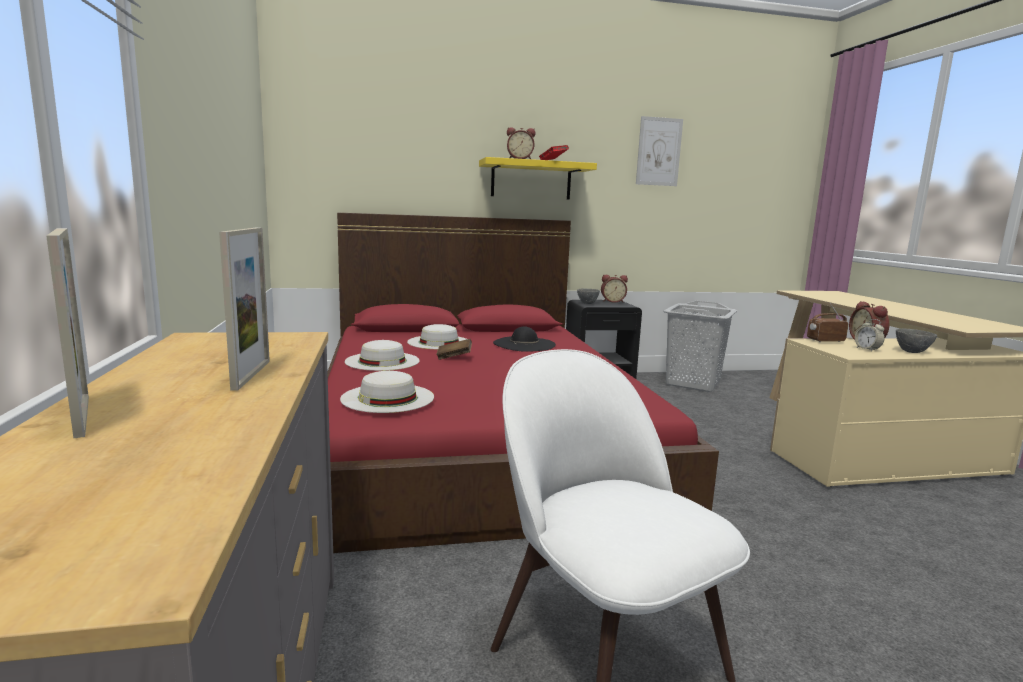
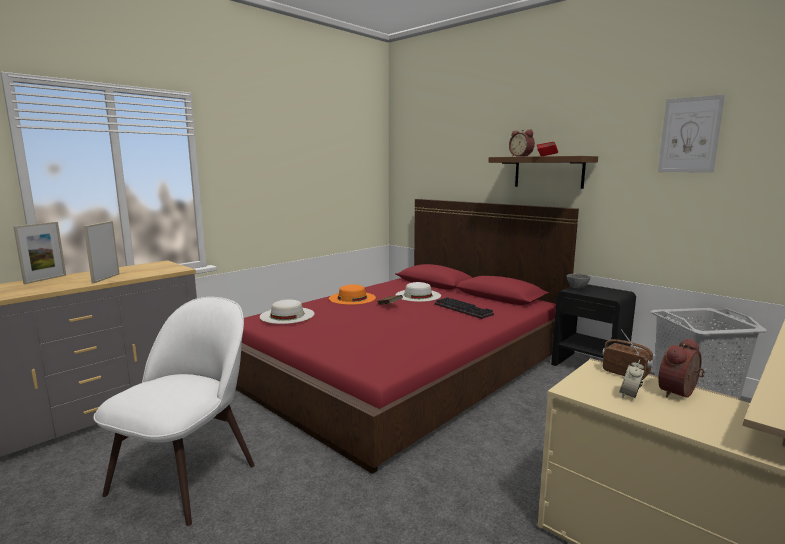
camera: 55 degrees right, 0 degrees up
picture frame [219,228,270,391] -> picture frame turned 135 degrees clockwise [83,221,120,284]
white hat [344,340,420,371] -> orange hat [329,284,376,305]
yellow shelf [479,157,597,200] -> brown shelf [488,156,598,189]
black hat [493,326,556,352] -> keyboard [435,297,494,319]
alarm clock [601,275,628,303] -> none
grey bowl [896,328,937,353] -> none

